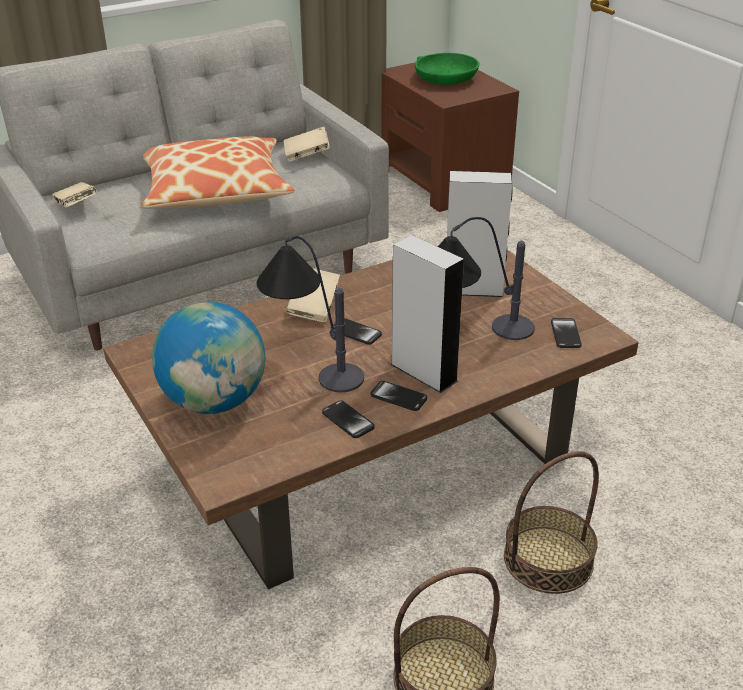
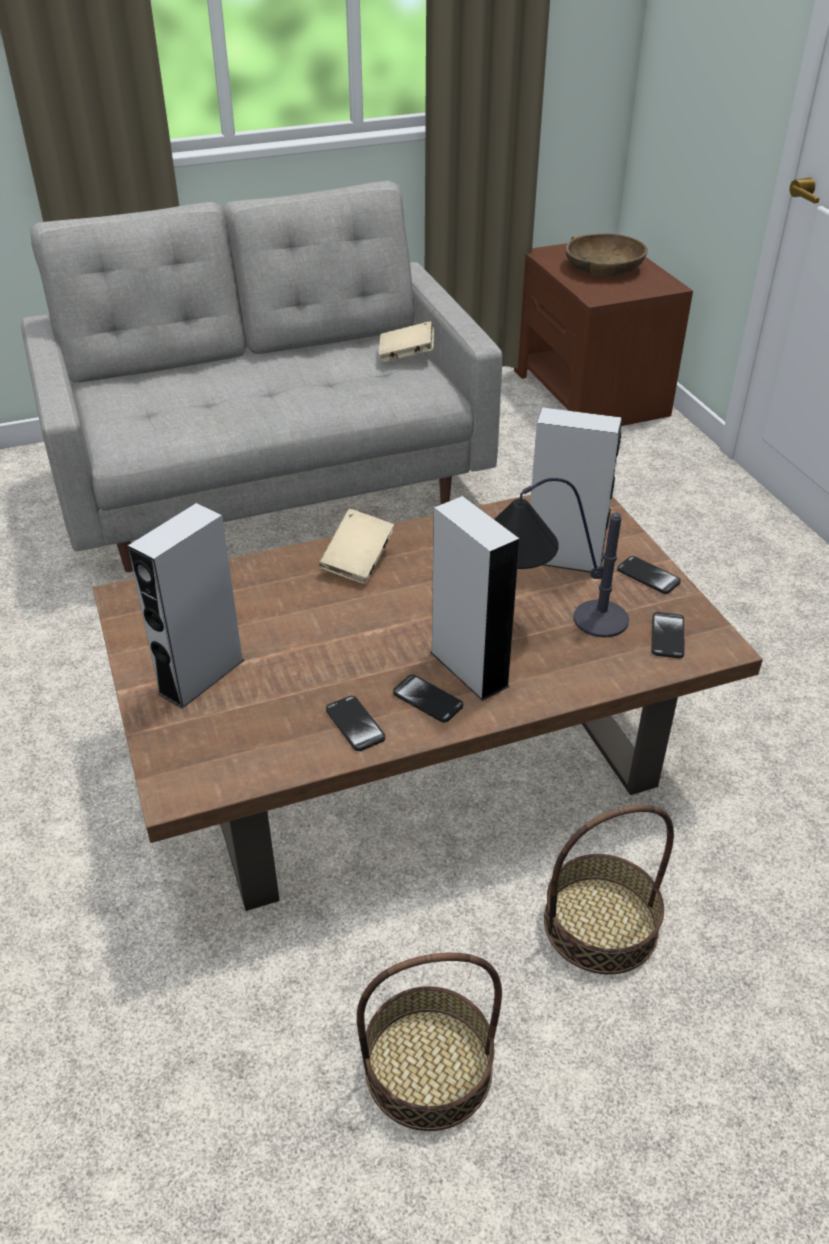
camera: 10 degrees right, 5 degrees up
beige book [52,182,97,208] -> none
pillow [141,136,295,209] -> none
globe [152,302,266,414] -> grey speaker [128,503,244,709]
table lamp [257,236,364,392] -> none
phone [331,318,382,345] -> phone moved to [617,556,681,594]
green bowl [415,53,479,85] -> brown bowl [566,233,648,276]

